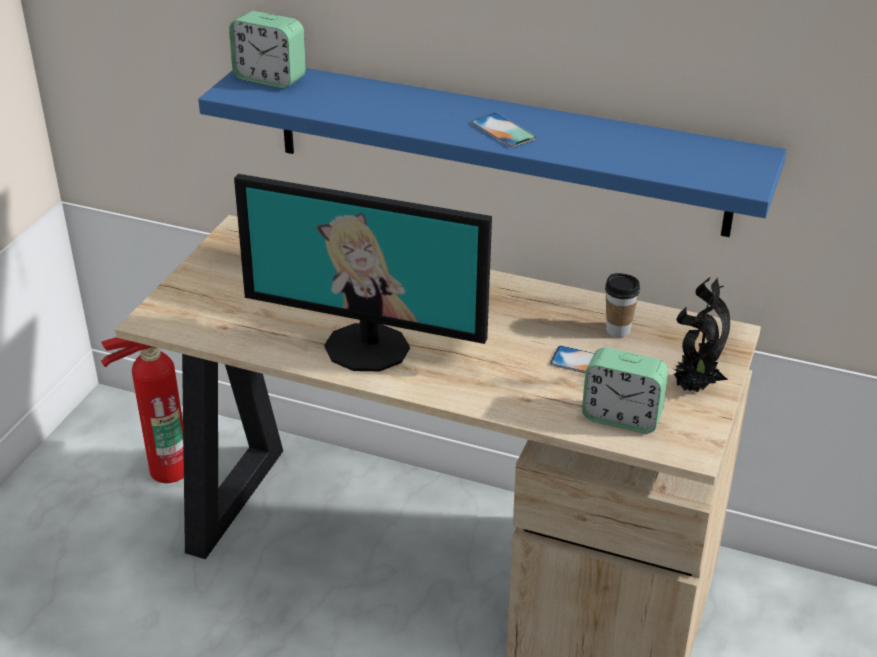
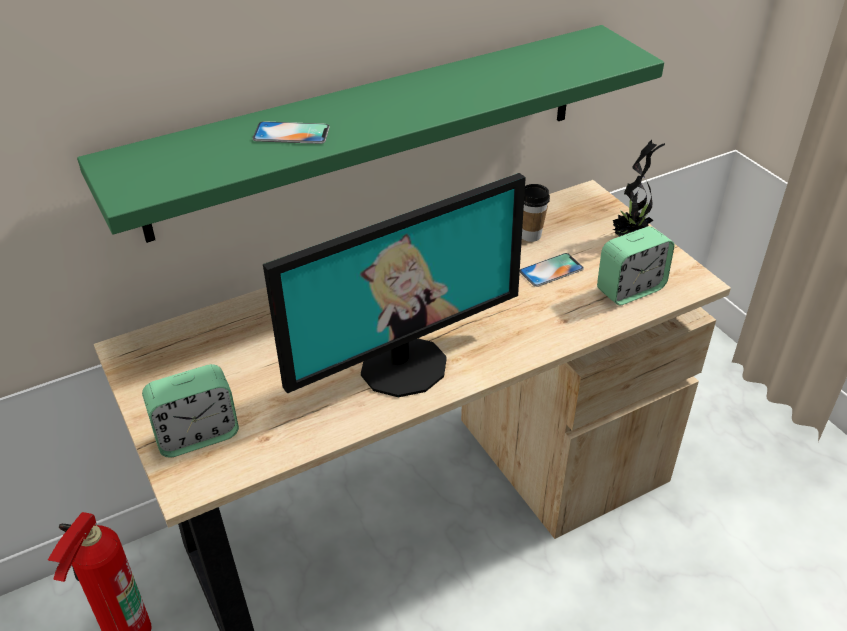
camera: 50 degrees left, 5 degrees up
blue shelf [198,68,787,237] -> green shelf [77,25,664,243]
alarm clock [229,11,306,88] -> alarm clock moved to [142,364,239,457]
phone [470,113,537,148] -> phone moved to [252,121,330,144]

